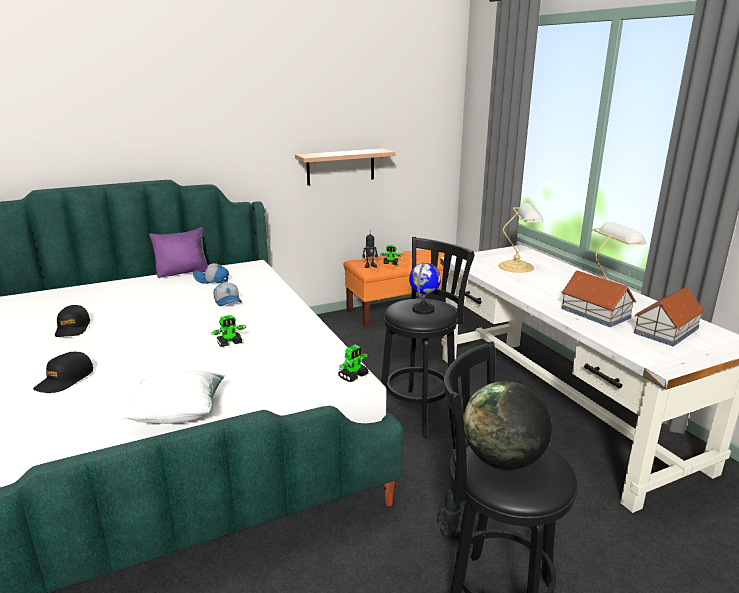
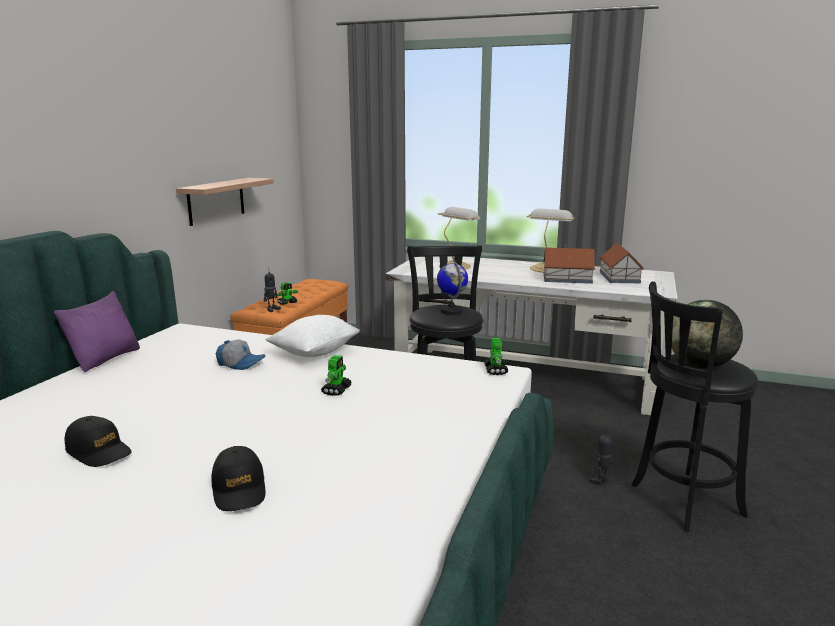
camera: 45 degrees left, 5 degrees down
white pillow [122,371,225,424] -> white pillow moved to [265,315,360,357]
cap [193,263,229,284] -> none

